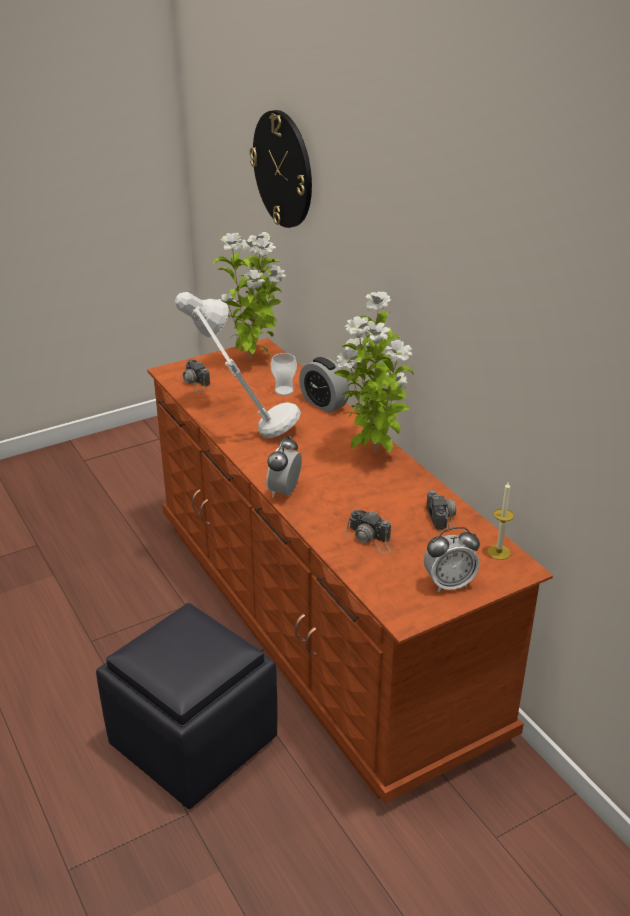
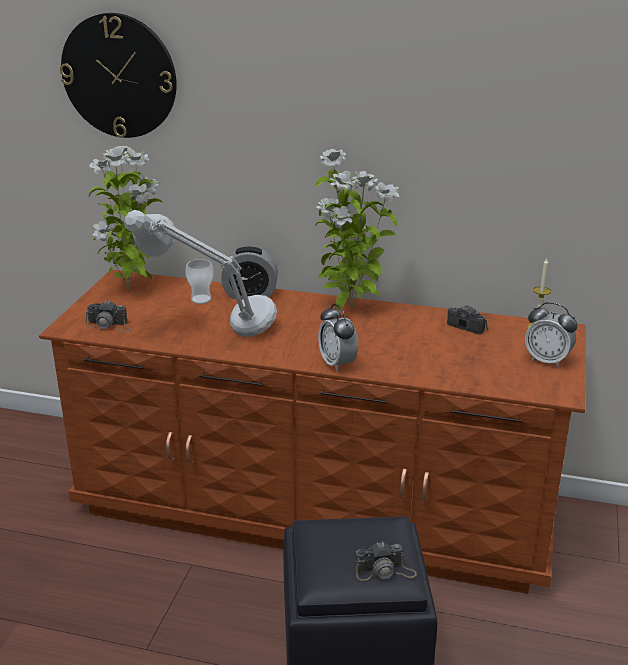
camera: 45 degrees left, 5 degrees down
camera [344,510,391,554] -> camera moved to [355,541,417,581]
alarm clock [424,527,480,592] -> alarm clock turned 90 degrees clockwise [525,302,577,368]

